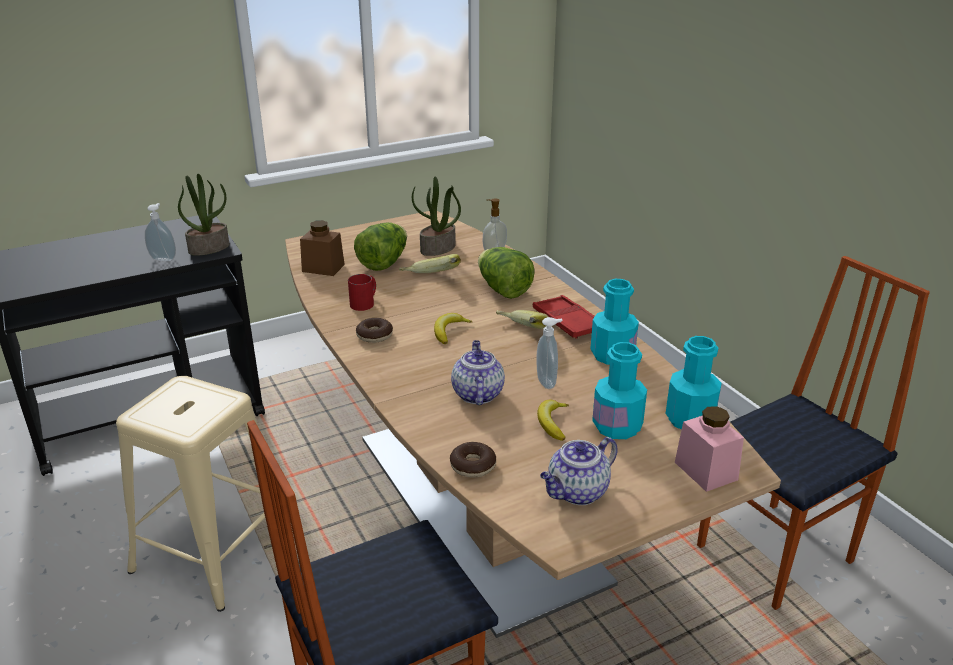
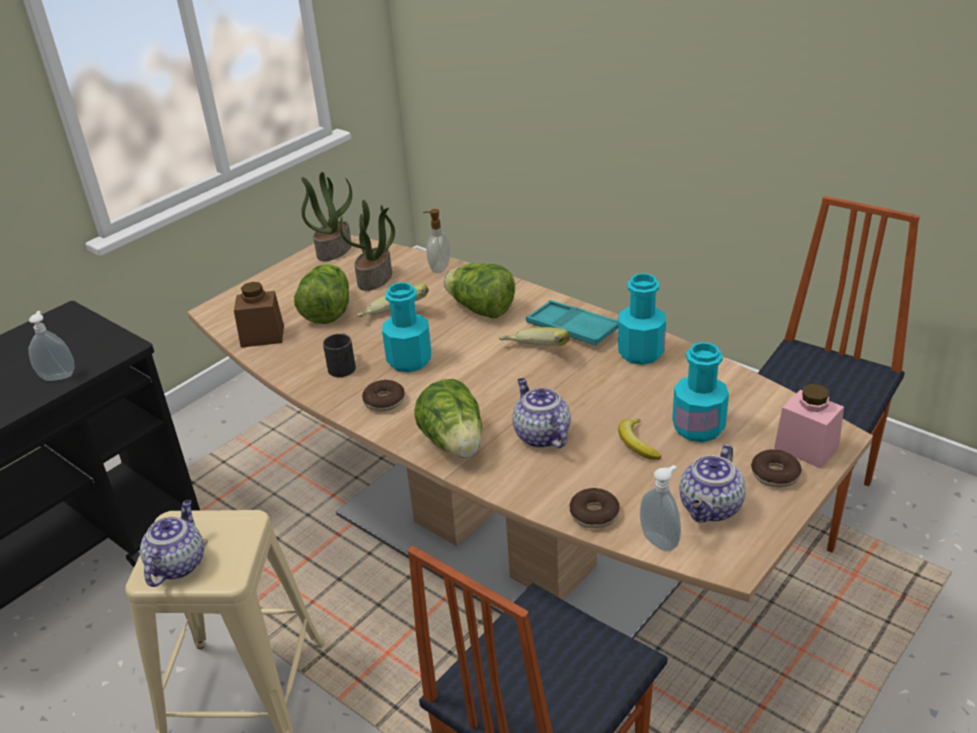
camera: 20 degrees left, 5 degrees up
potted plant [178,174,230,256] -> potted plant moved to [301,172,352,261]
red mug [348,274,376,311] -> black mug [323,333,356,377]
banana [434,313,473,344] -> none
red tray [533,295,595,339] -> turquoise tray [526,300,618,345]
soap dispenser [536,317,562,389] -> soap dispenser moved to [640,465,681,552]
turquoise bottle [665,336,722,430] -> turquoise bottle moved to [382,282,431,372]
none -> teapot [140,500,204,587]
none -> lettuce [414,379,482,458]
none -> donut [751,449,802,487]

